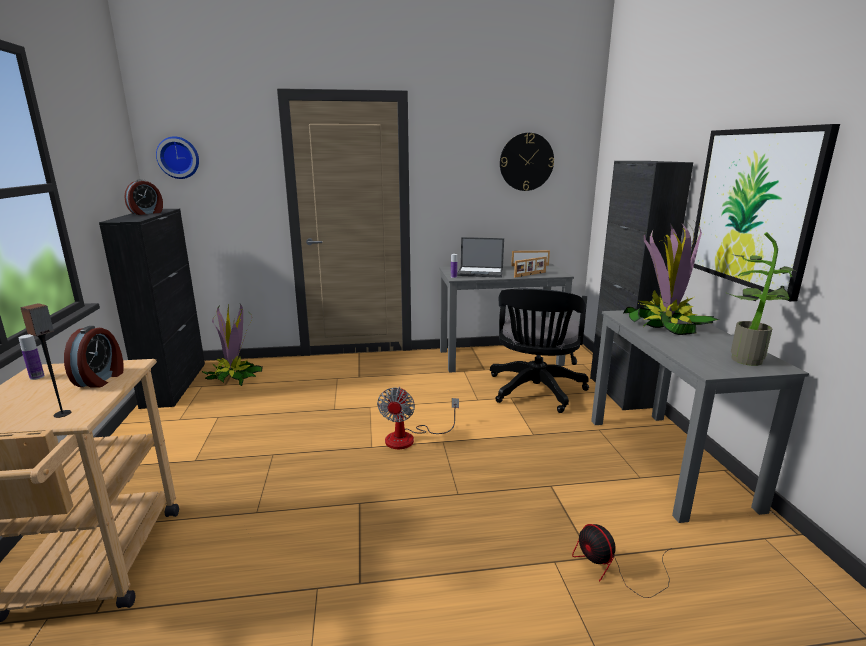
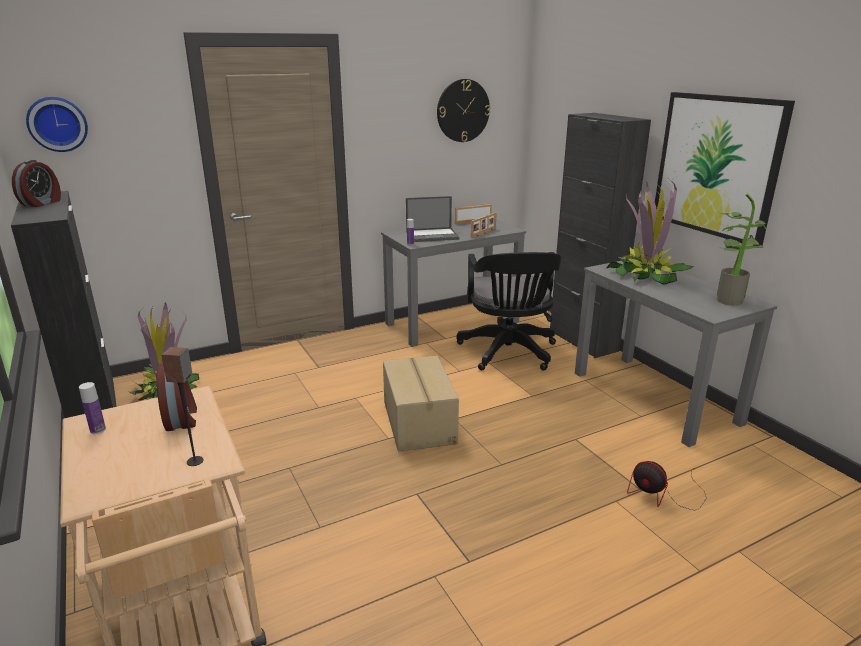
camera: 20 degrees left, 5 degrees up
fan [377,387,459,449] -> cardboard box [383,356,459,451]

